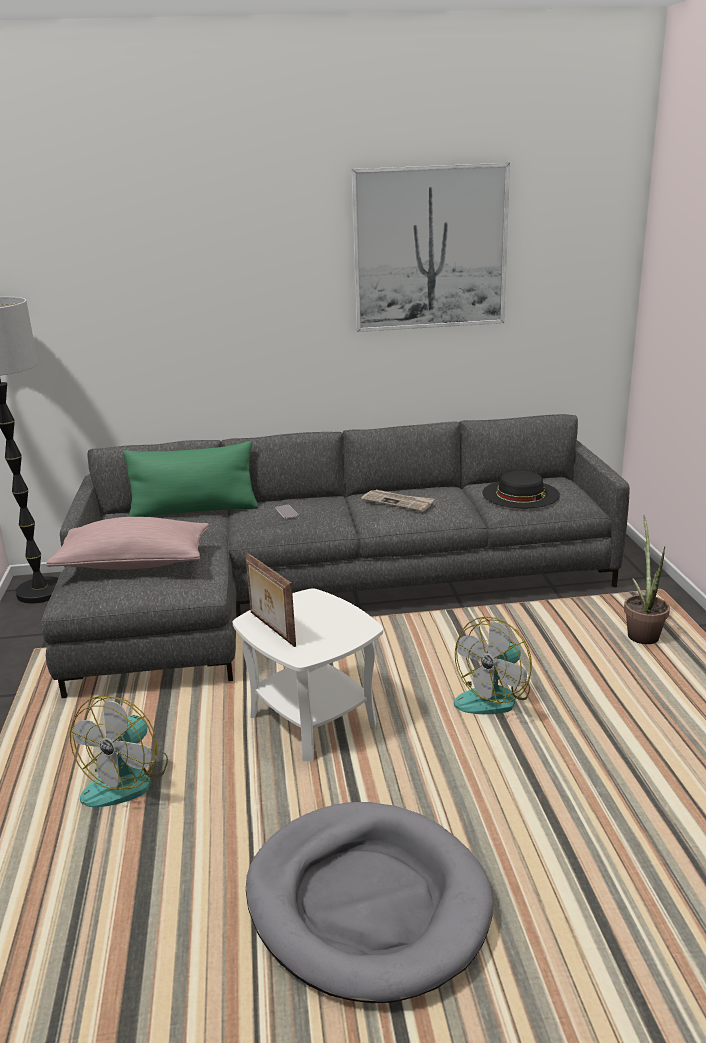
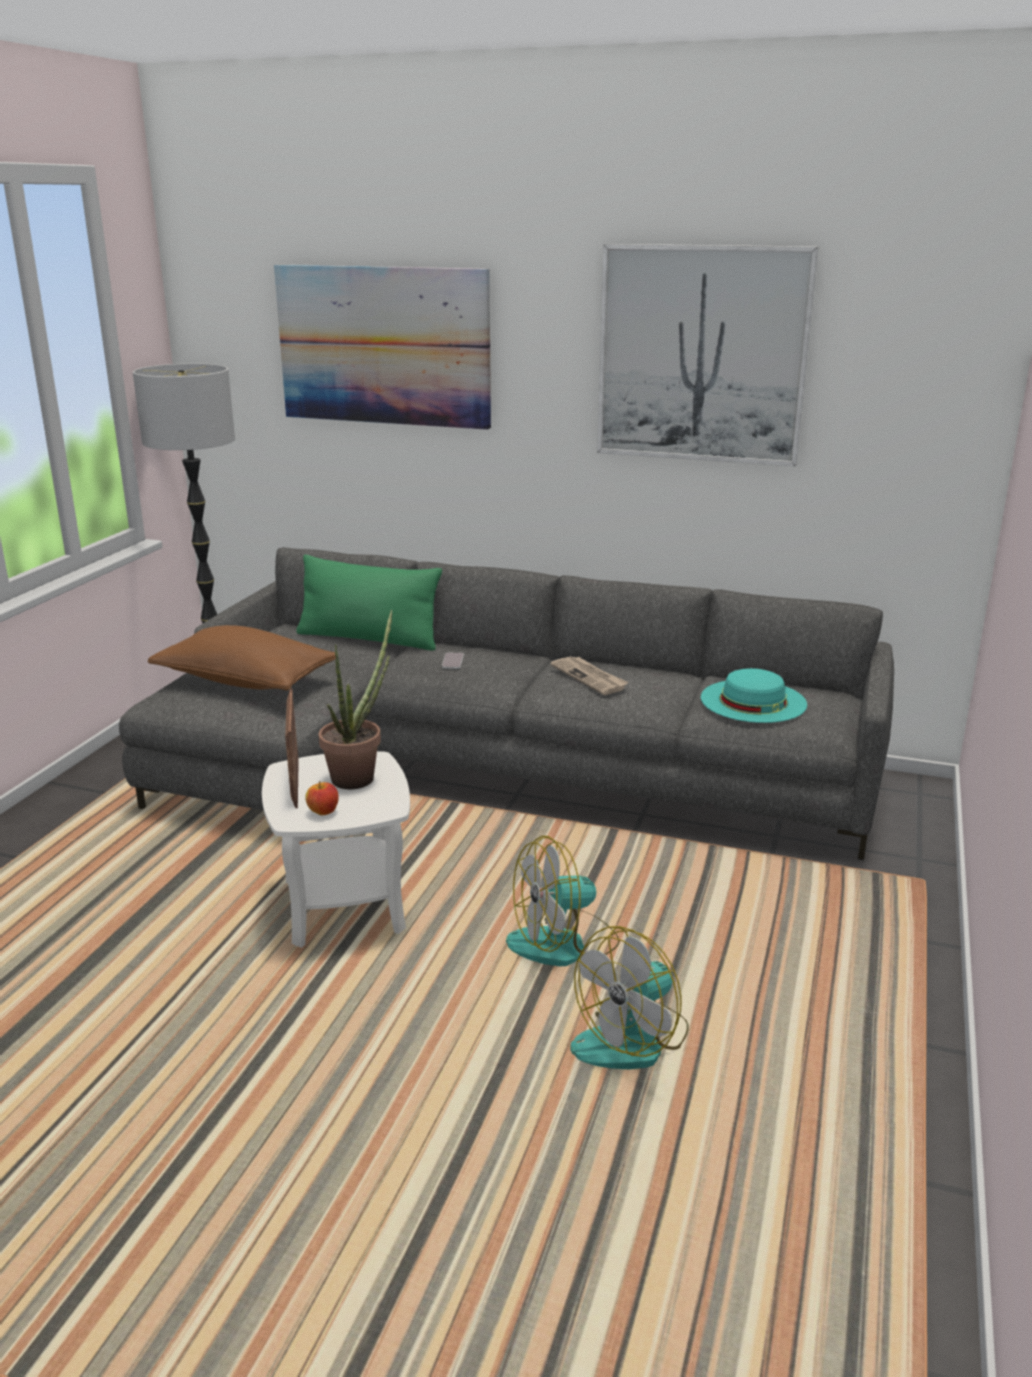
camera: 25 degrees right, 0 degrees up
pink pillow [46,517,209,570] -> brown pillow [148,625,336,691]
fan [70,696,168,807] -> fan moved to [570,926,689,1070]
grey dog bed [246,802,494,1003] -> none
black hat [482,471,560,508] -> turquoise hat [701,668,807,723]
potted plant [624,515,670,644] -> potted plant moved to [318,610,392,789]
none -> picture [274,265,491,430]
none -> apple [305,781,339,815]

